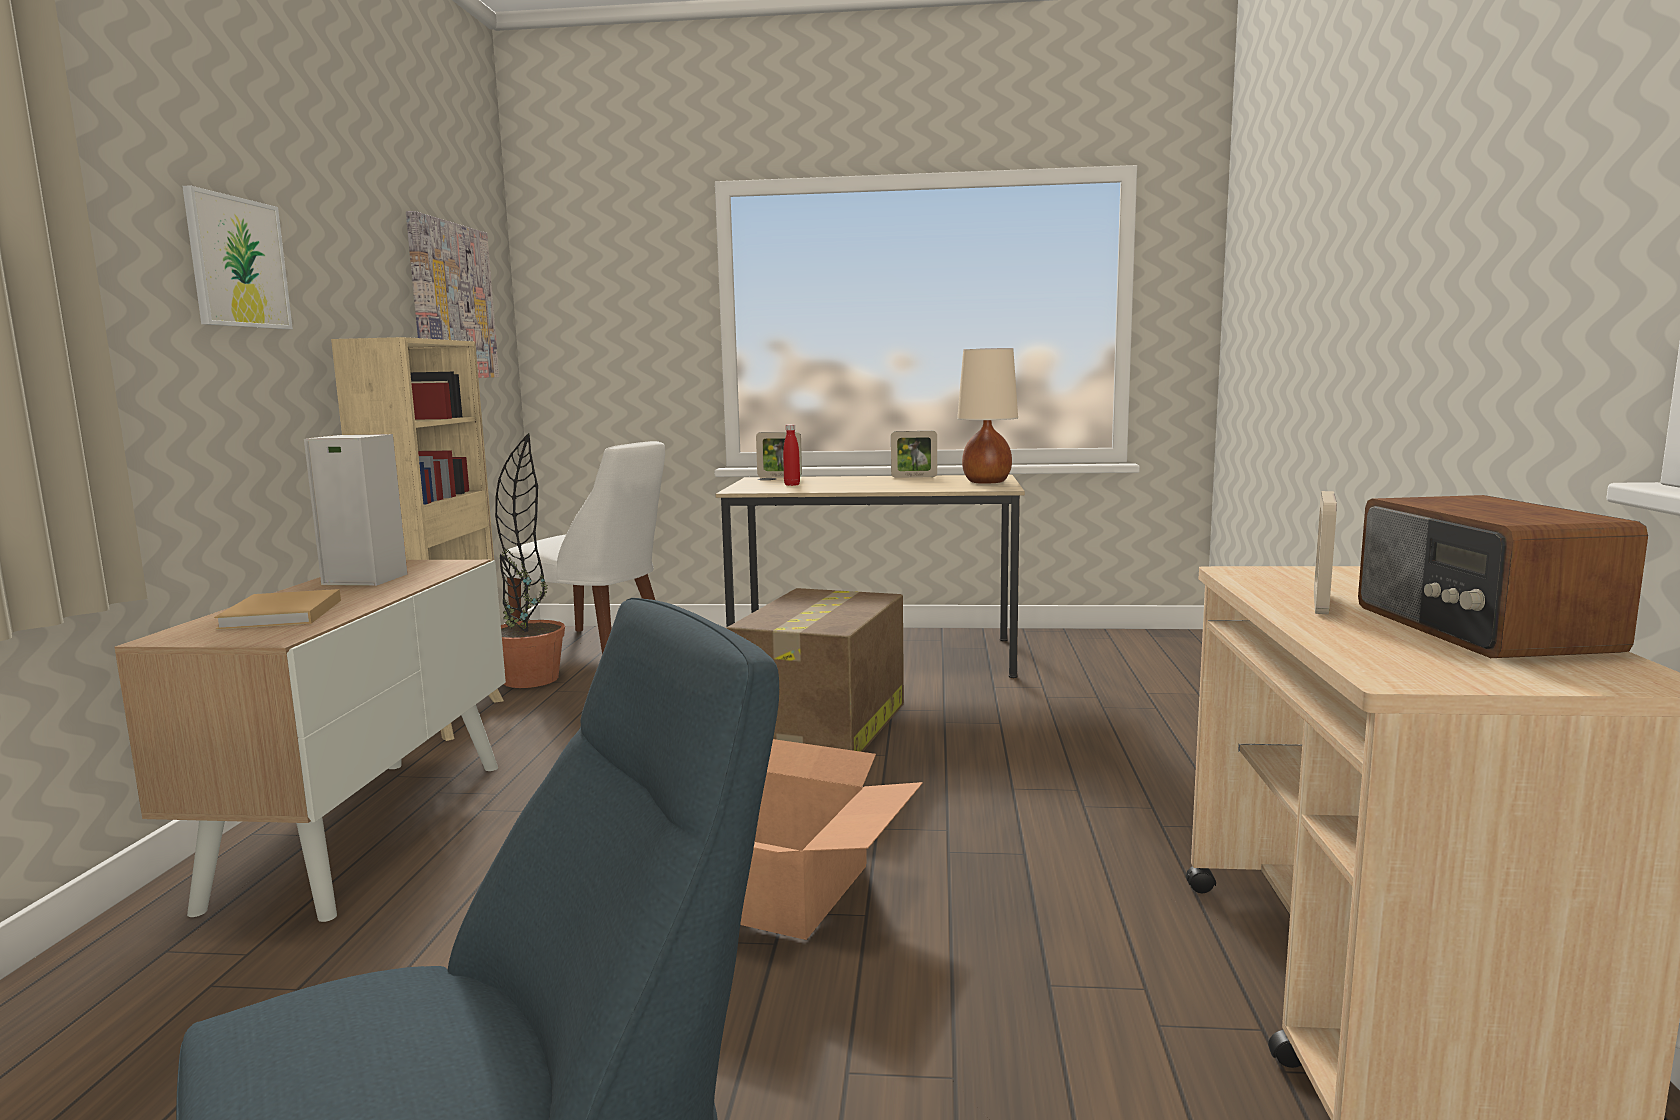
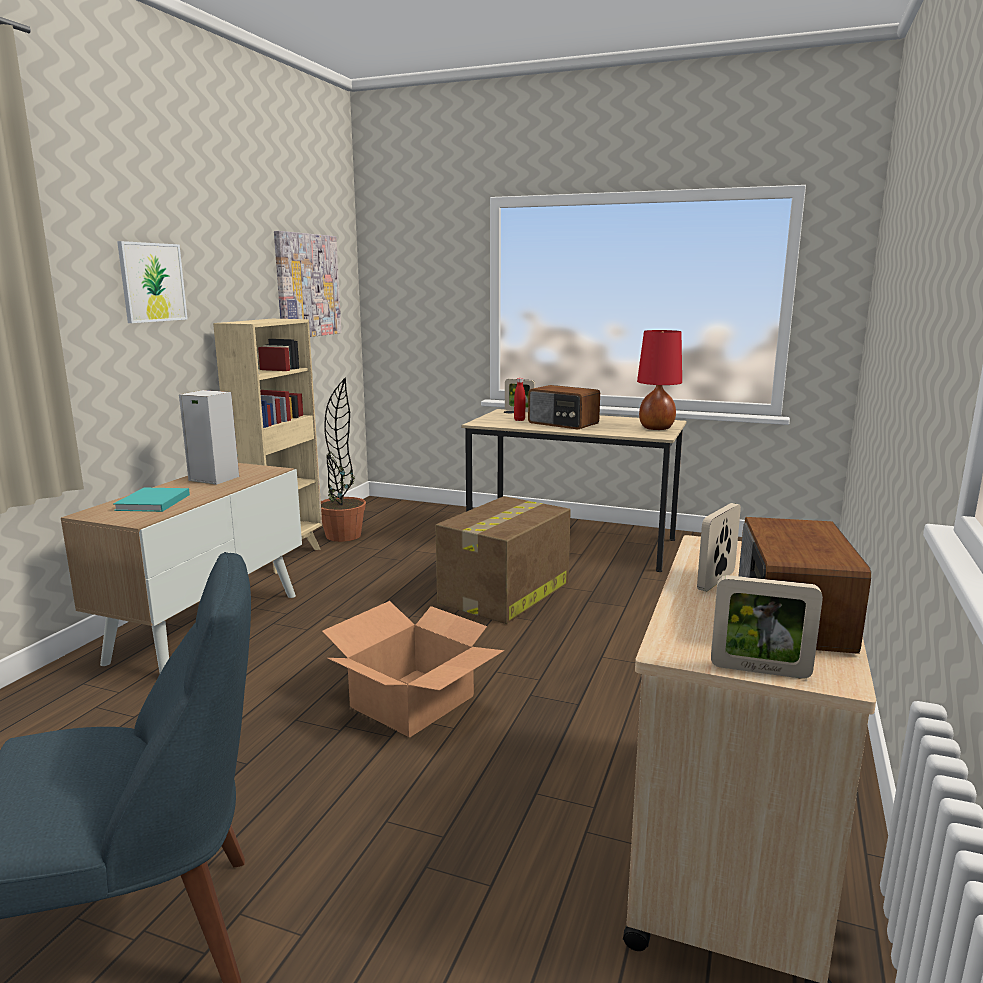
camera: 15 degrees right, 5 degrees up
beige book [214,589,341,630] -> turquoise book [113,488,190,512]
white chair [503,441,665,654] -> none
picture frame [891,431,937,478] -> picture frame moved to [711,575,823,679]
beige table lamp [957,348,1018,483] -> red table lamp [637,330,682,430]
none -> radio [528,385,600,429]

